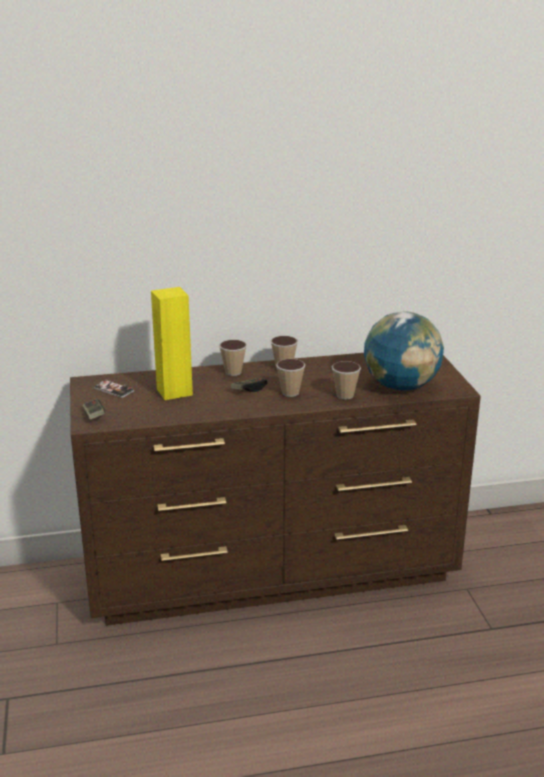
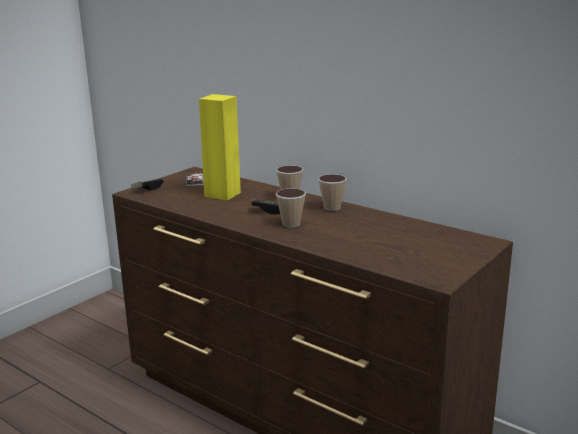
camera: 50 degrees right, 5 degrees down
cup [332,361,361,400] -> none
globe [364,311,444,391] -> none

